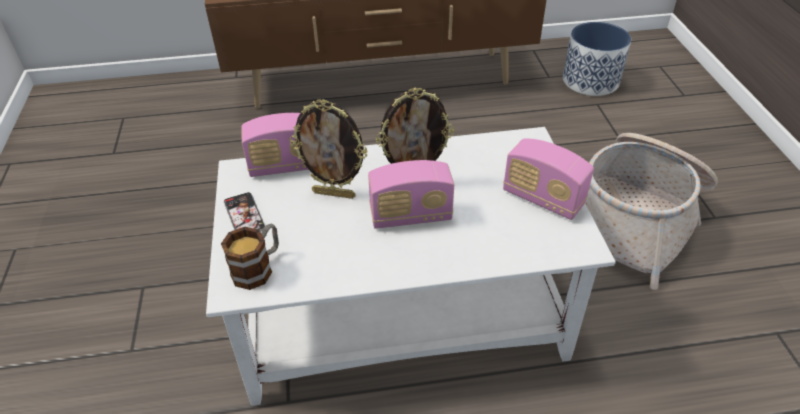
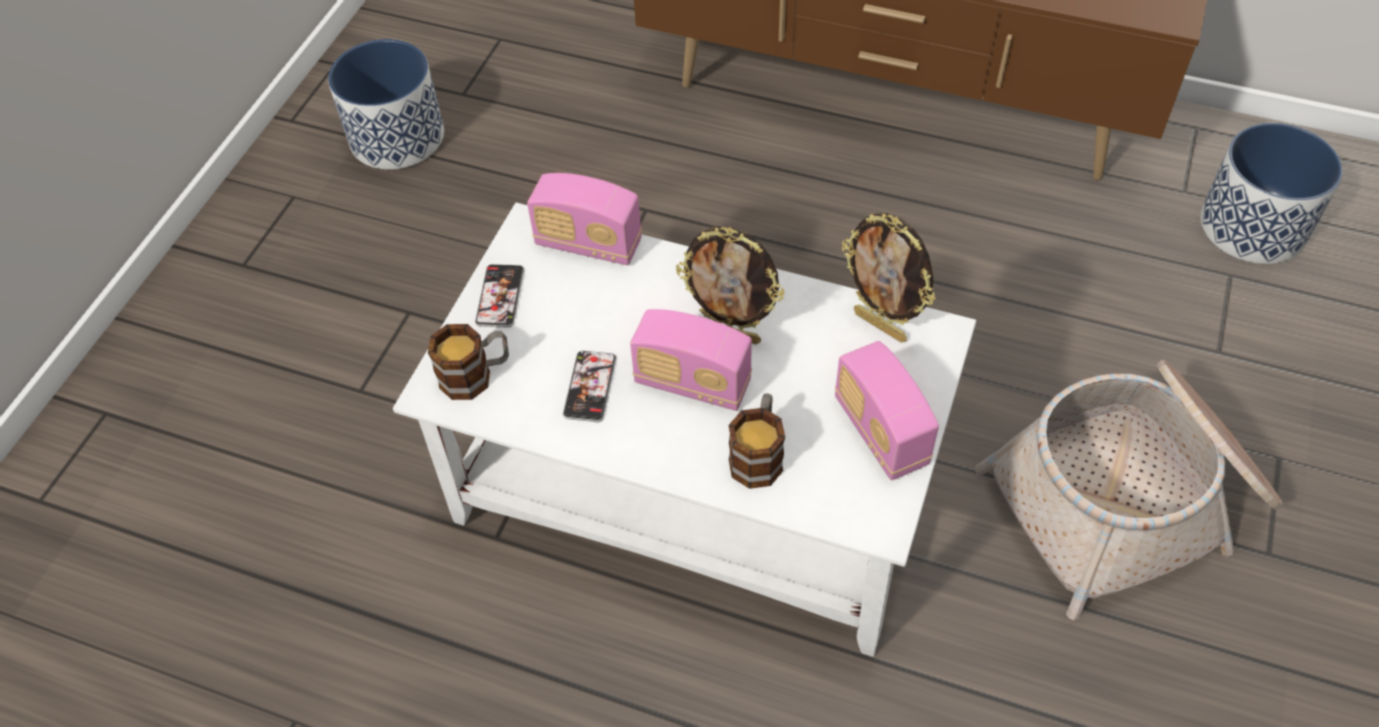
camera: 30 degrees right, 10 degrees up
picture frame [289,99,368,199] -> picture frame moved to [842,213,936,342]
none -> planter [328,39,444,170]
none -> phone [563,351,616,422]
none -> mug [728,393,785,489]

